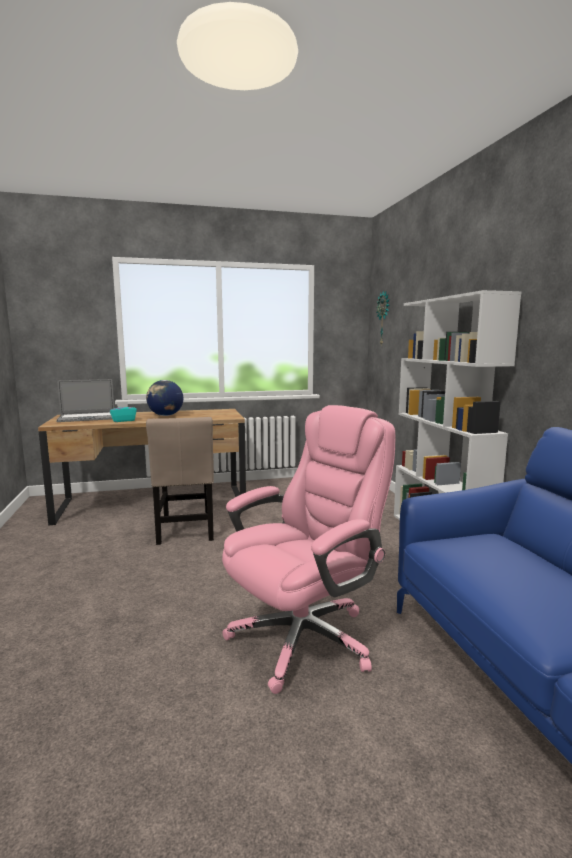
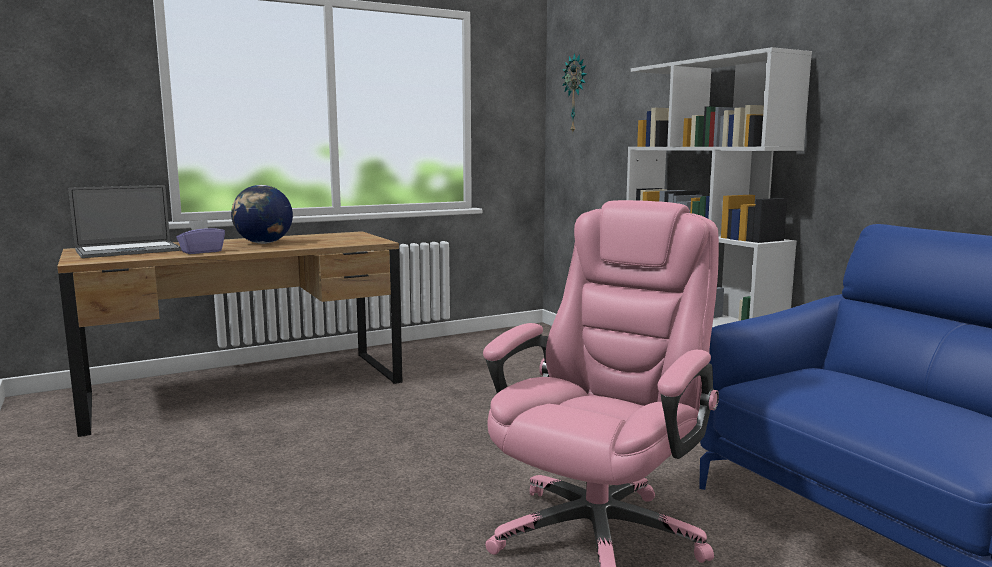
camera: 15 degrees left, 0 degrees up
turquoise tissue box [110,401,137,422] -> purple tissue box [176,220,225,254]
beige chair [146,417,214,545] -> none

